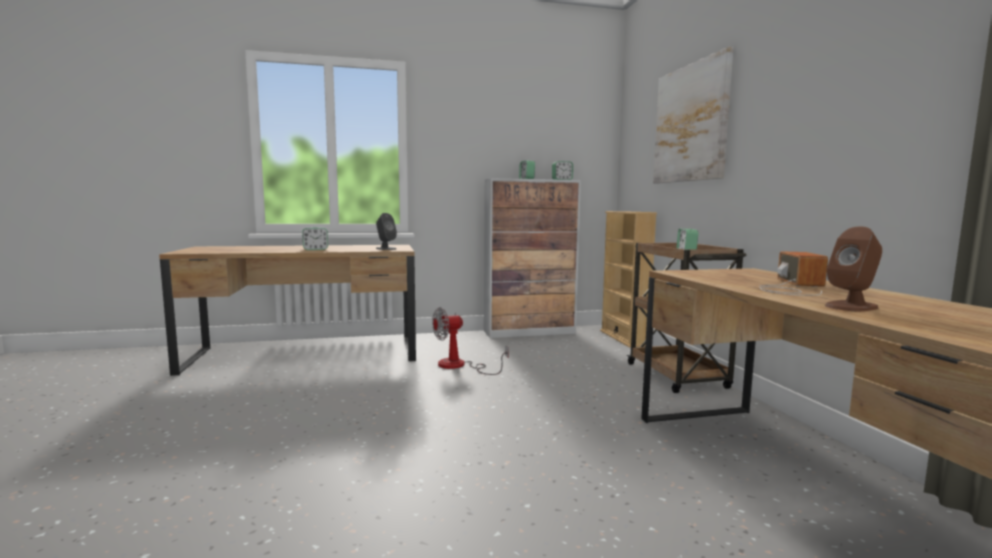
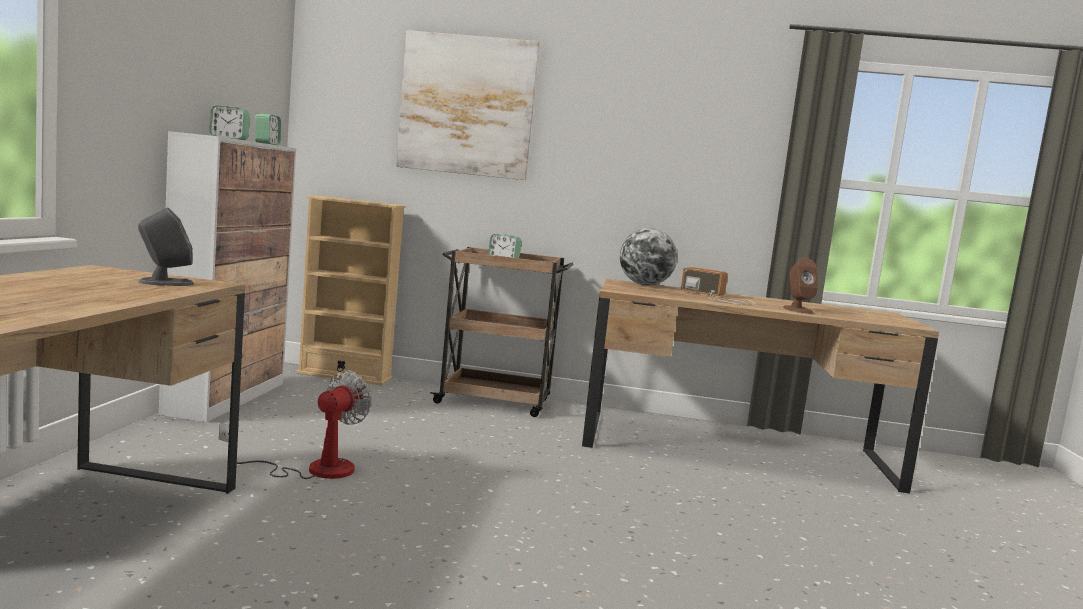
camera: 70 degrees left, 0 degrees up
alarm clock [302,227,328,250] -> none
fan [432,307,509,375] -> fan turned 150 degrees counterclockwise [219,370,372,479]
none -> globe [620,228,677,286]

